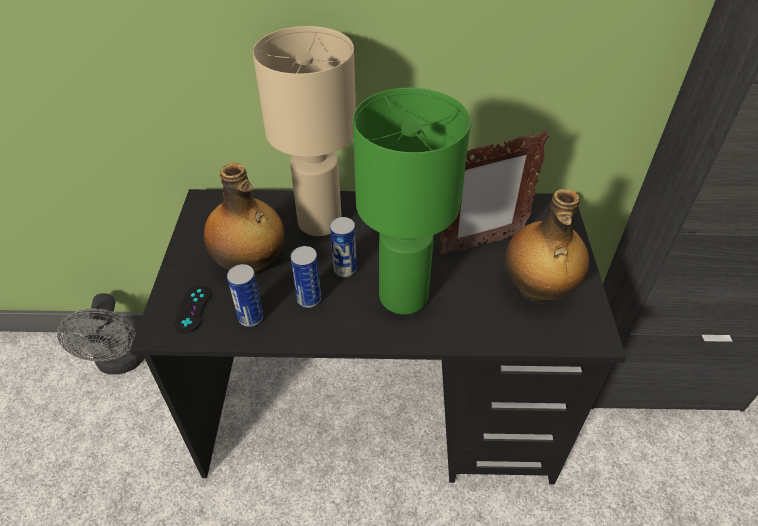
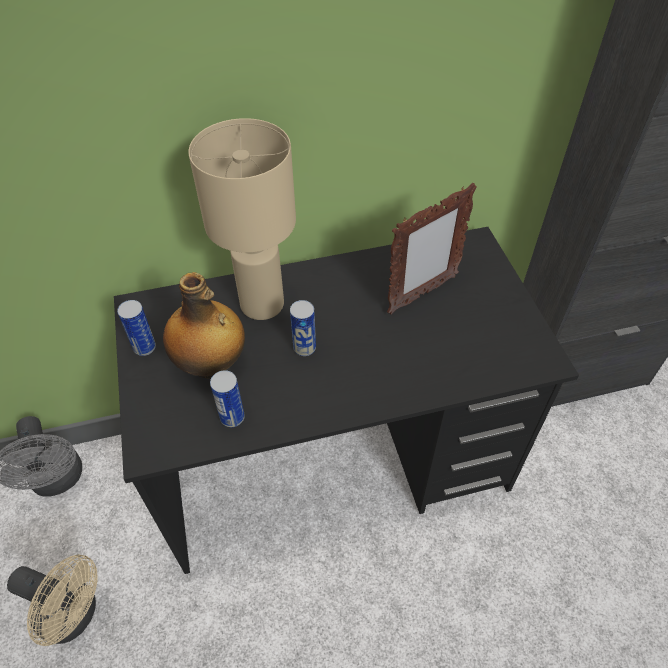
camera: 15 degrees left, 5 degrees up
black game controller [174,286,211,333] -> none
can [291,246,321,308] -> can moved to [117,300,156,356]
green table lamp [353,88,471,314] -> none
bottle [505,189,589,304] -> none
none -> beige fan [7,555,97,646]

